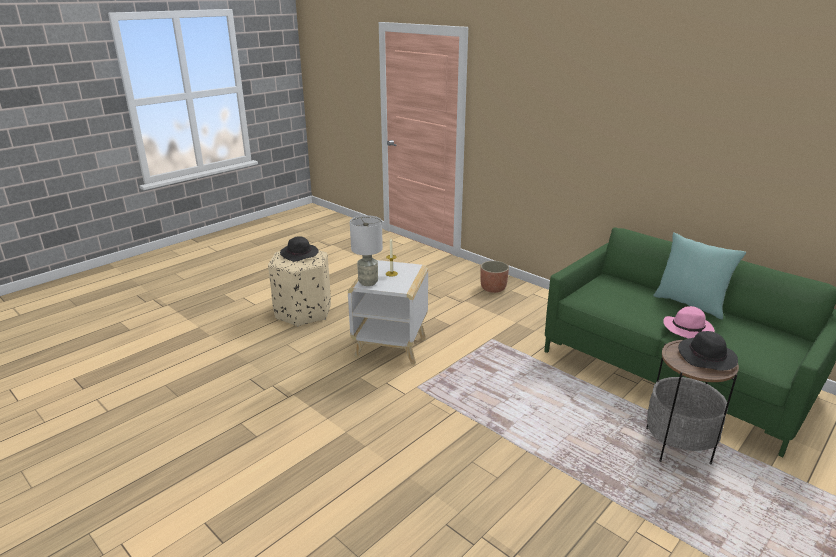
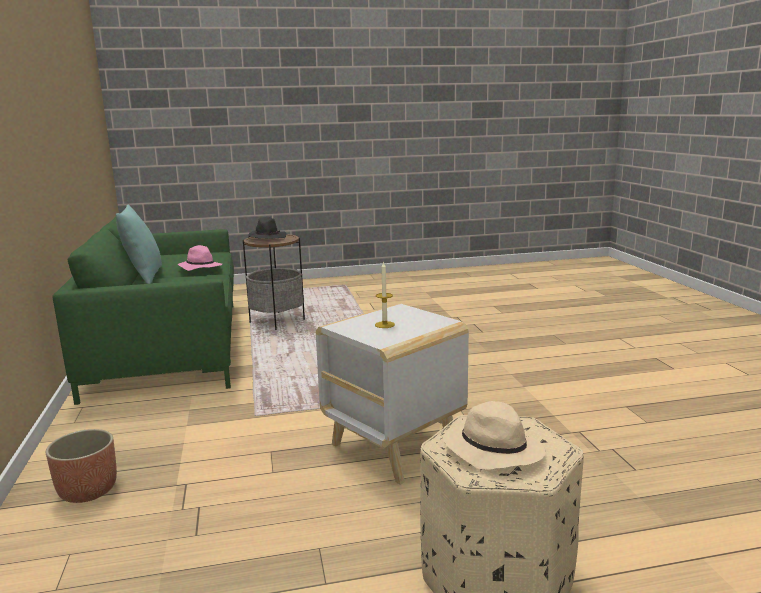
camera: 145 degrees left, 10 degrees down
black hat [280,236,319,262] -> beige hat [443,401,546,470]
grey table lamp [350,215,383,286] -> none

